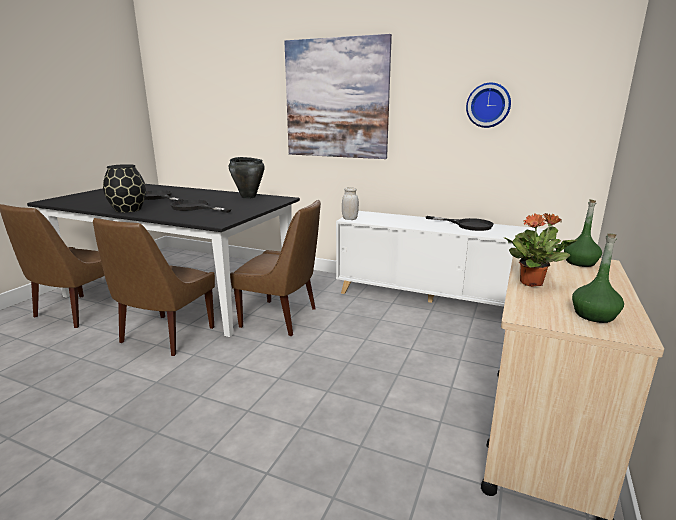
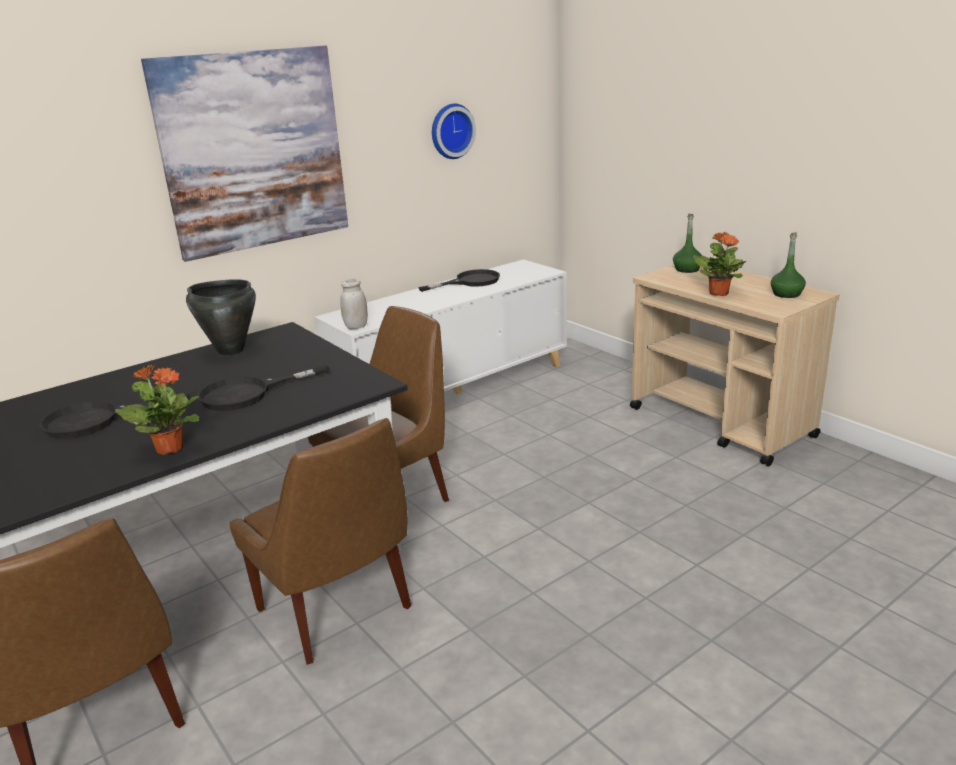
camera: 60 degrees left, 5 degrees up
black vase [103,164,146,213] -> potted plant [115,364,199,455]

